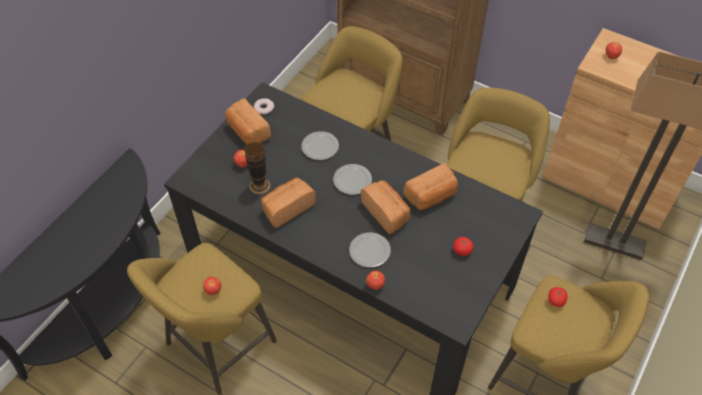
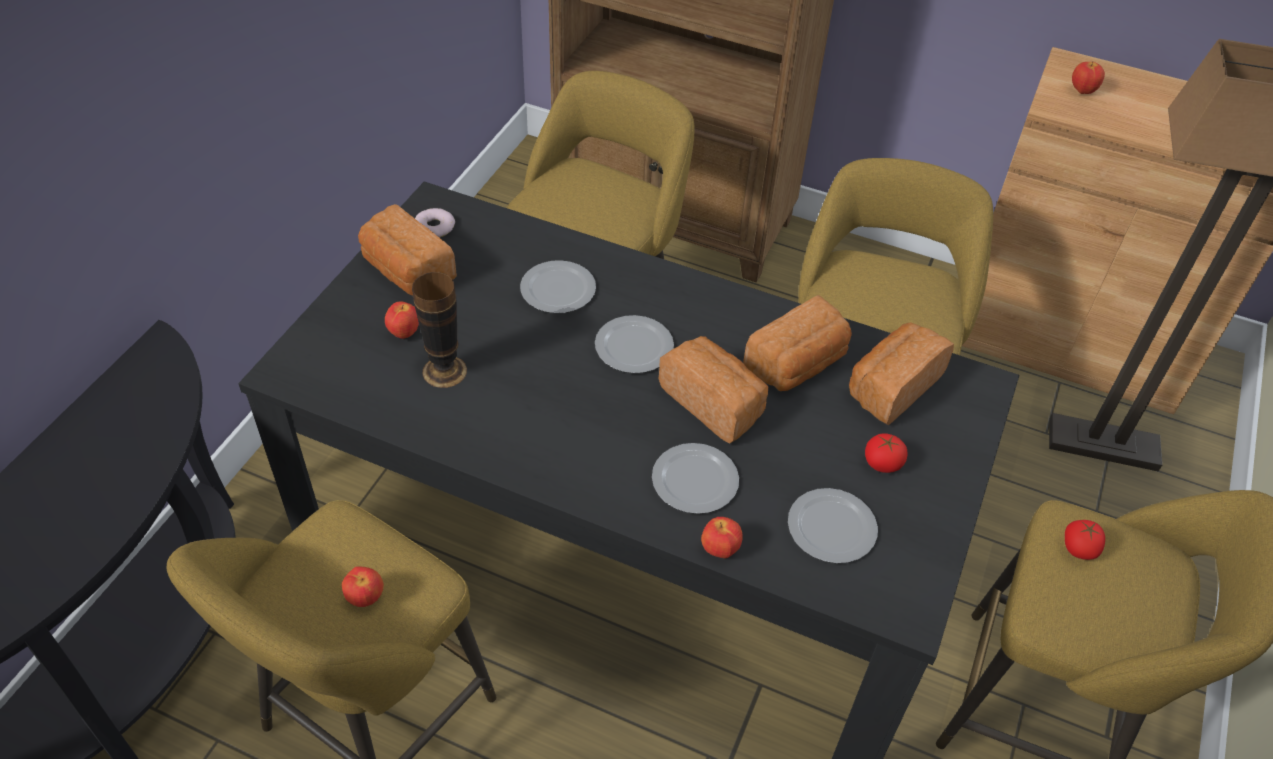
camera: 10 degrees left, 5 degrees down
bread [261,177,316,228] -> bread moved to [849,322,954,425]
none -> plate [788,488,878,564]

